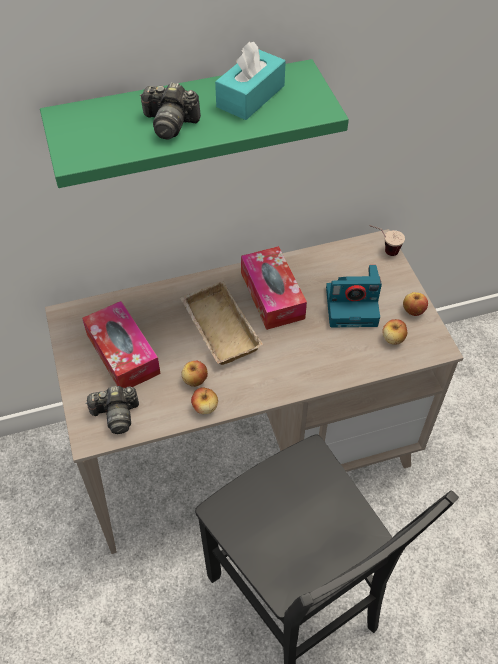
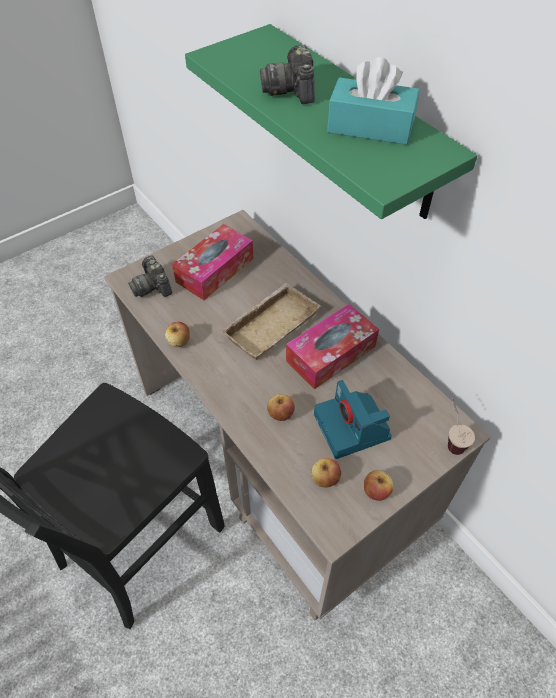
camera: 70 degrees right, 0 degrees up
apple [182,361,208,387] -> apple moved to [267,394,295,421]

